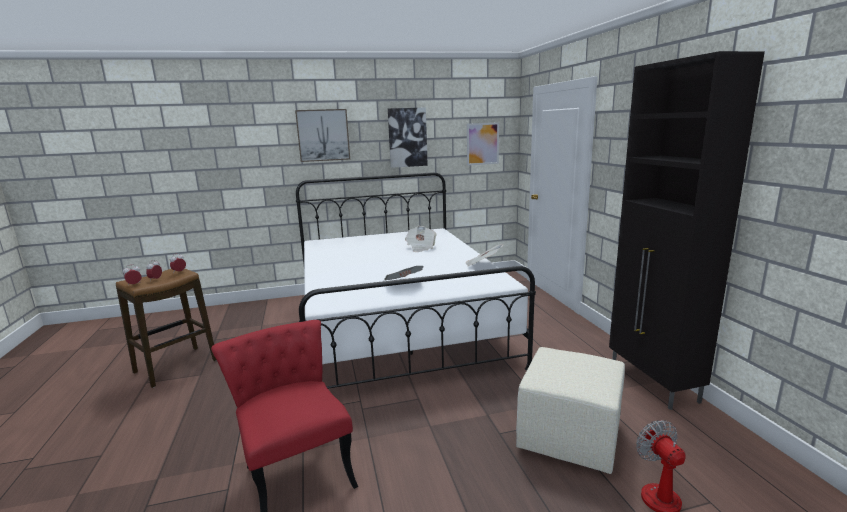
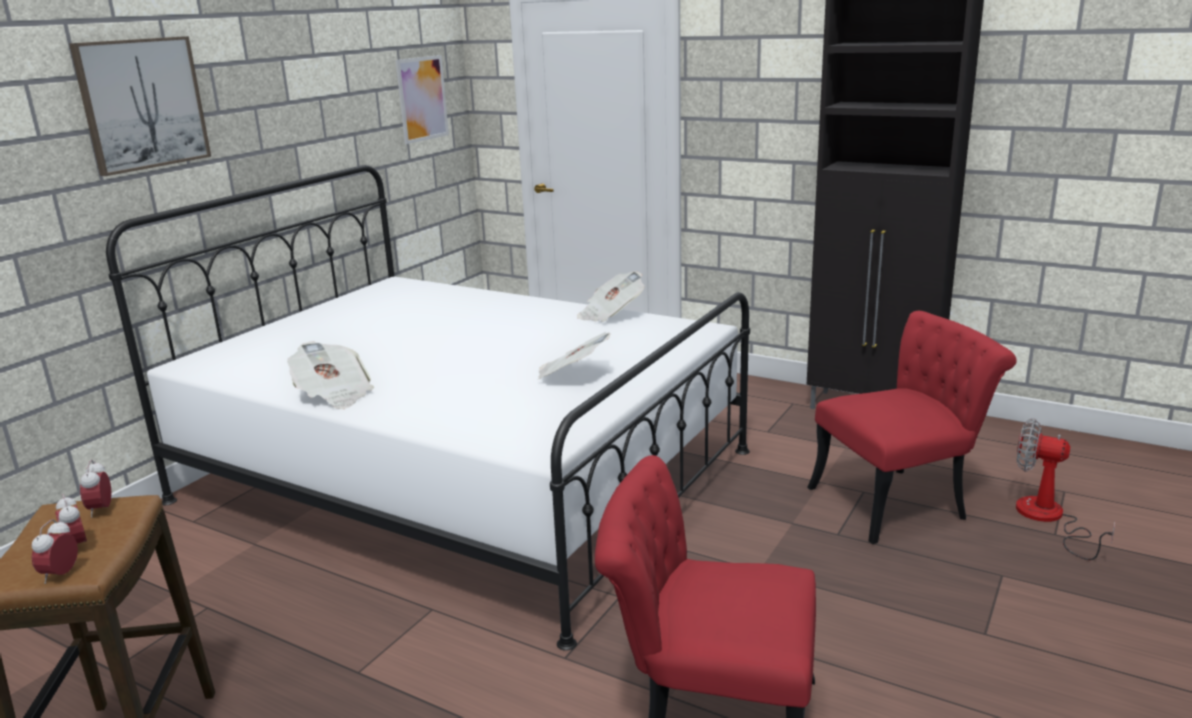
camera: 45 degrees left, 5 degrees up
picture [388,107,428,168] -> none
newspaper [405,226,437,252] -> newspaper moved to [287,342,374,409]
beige ottoman [516,347,625,474] -> red chair [807,311,1017,544]

